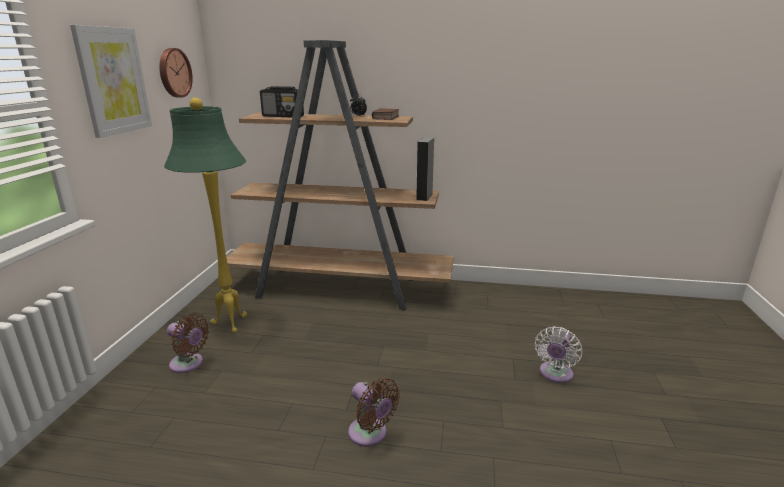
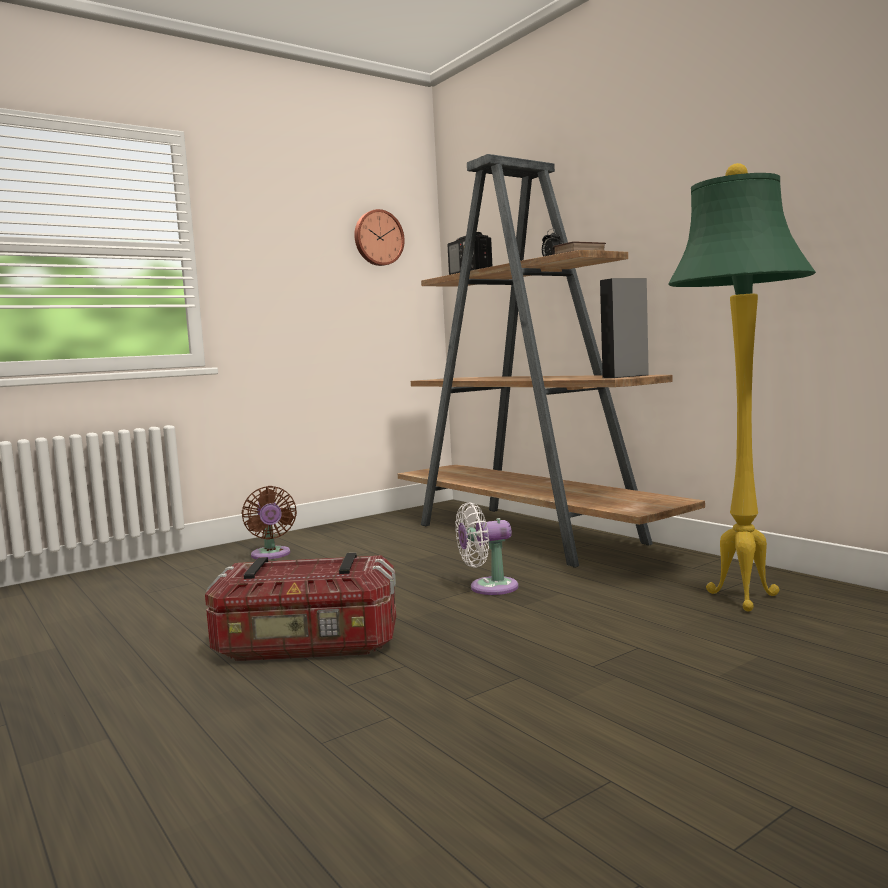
camera: 45 degrees right, 15 degrees down
picture [70,25,152,138] -> none
green floor lamp [164,98,247,333] -> green floor lamp moved to [668,163,816,612]
brown fan [348,378,400,447] -> storage box [205,553,396,661]
white fan [535,326,582,383] -> white fan moved to [455,502,518,595]

